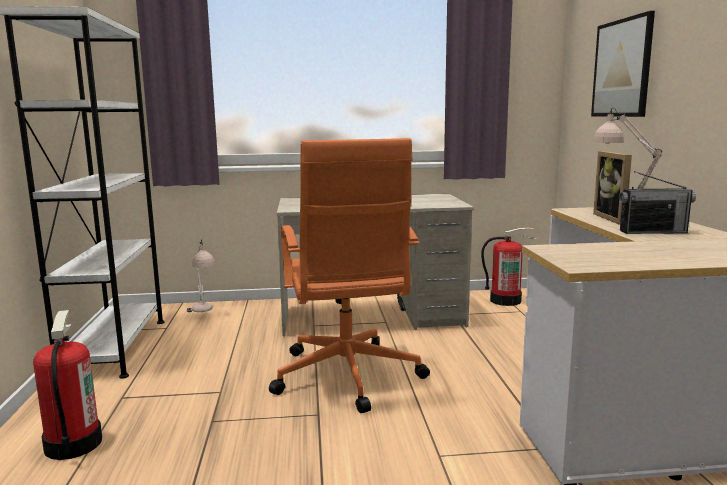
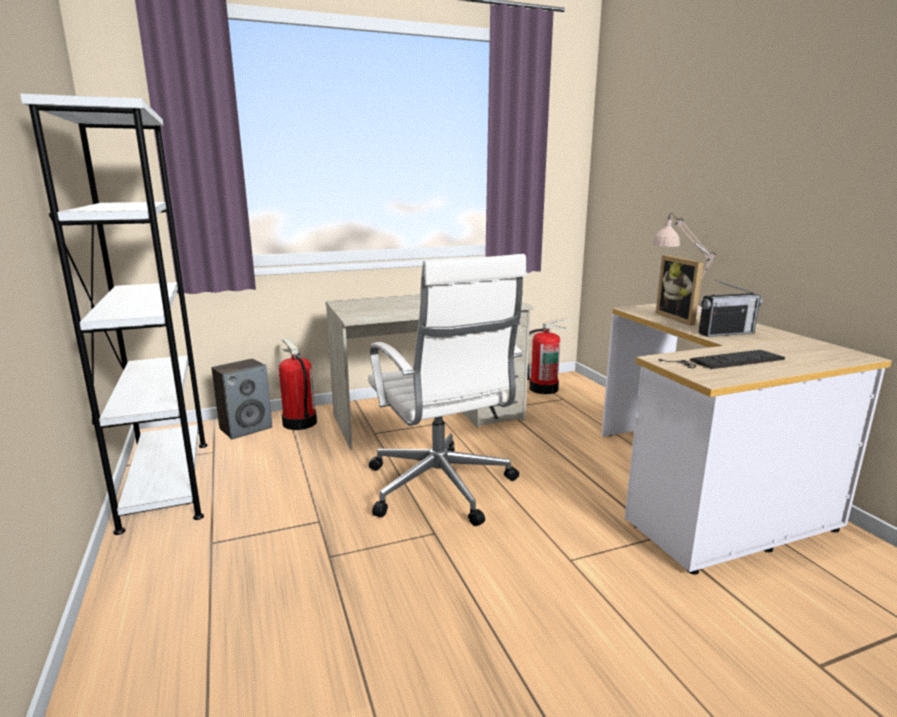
camera: 15 degrees left, 5 degrees up
fire extinguisher [33,310,102,460] -> fire extinguisher moved to [279,338,317,430]
beige table lamp [187,239,215,312] -> speaker [212,359,272,440]
orange office chair [269,138,430,413] -> white office chair [368,254,527,526]
picture [591,11,655,117] -> none
none -> keyboard [659,350,785,369]

